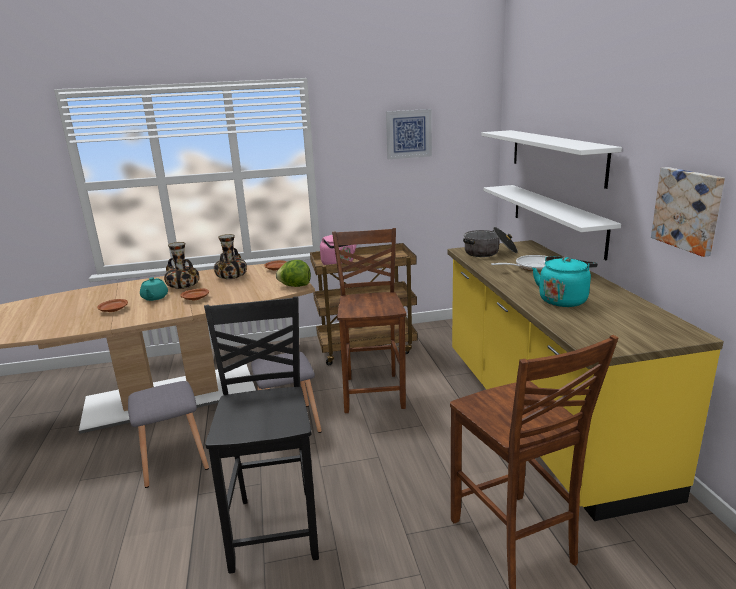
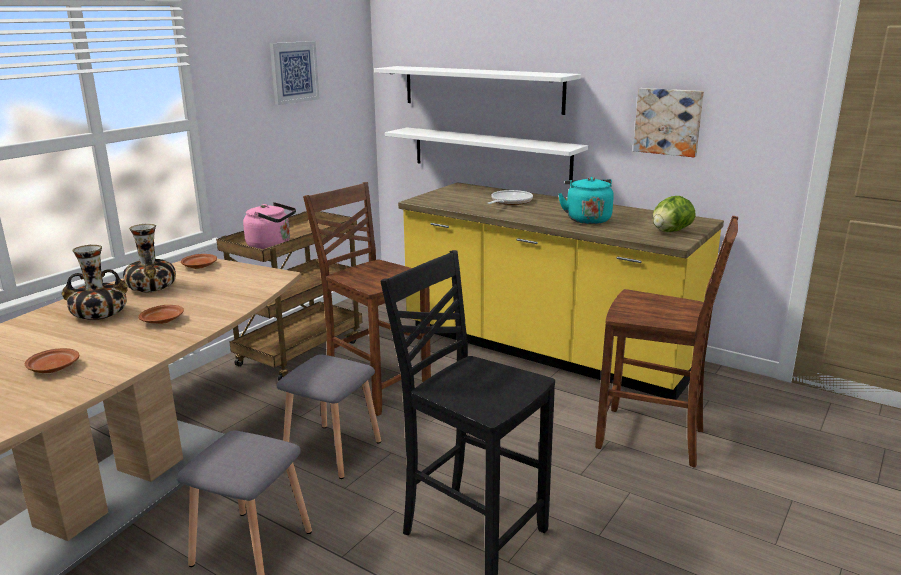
camera: 45 degrees left, 0 degrees up
turquoise teapot [140,277,168,301] -> none
lettuce [276,260,311,287] -> lettuce moved to [653,196,696,232]
cooking pot [463,227,518,257] -> none

